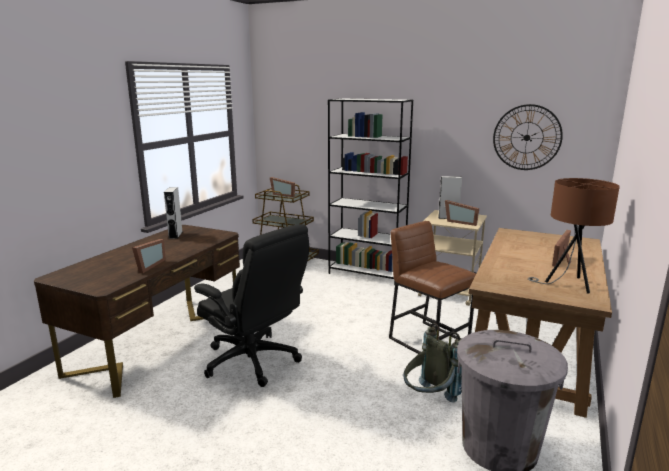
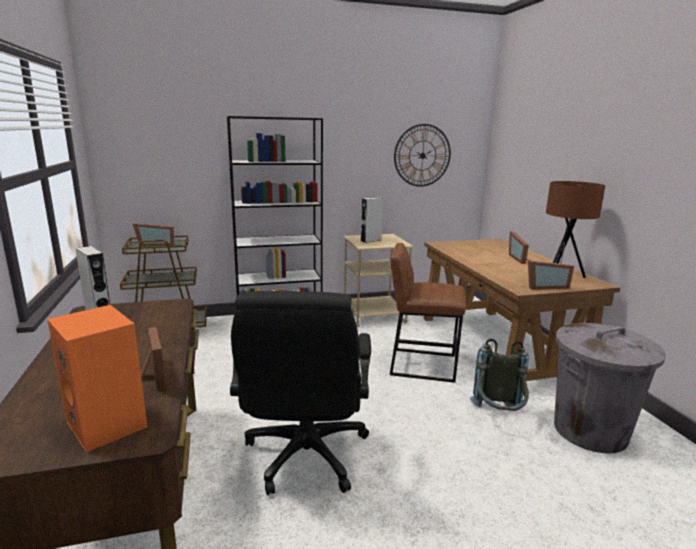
camera: 40 degrees left, 0 degrees up
black office chair [194,224,309,387] -> black office chair turned 90 degrees clockwise [230,291,371,495]
picture frame [445,200,479,226] -> picture frame moved to [528,260,574,290]
none -> orange speaker [47,305,148,452]

